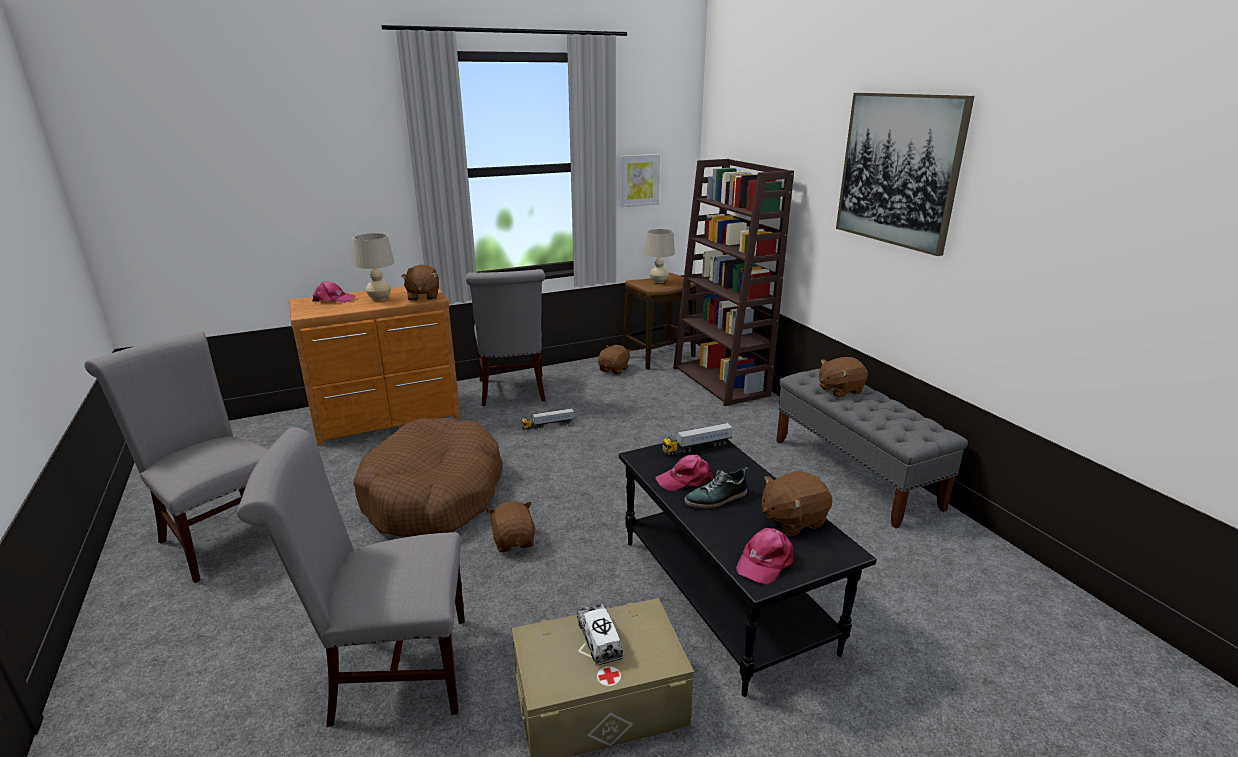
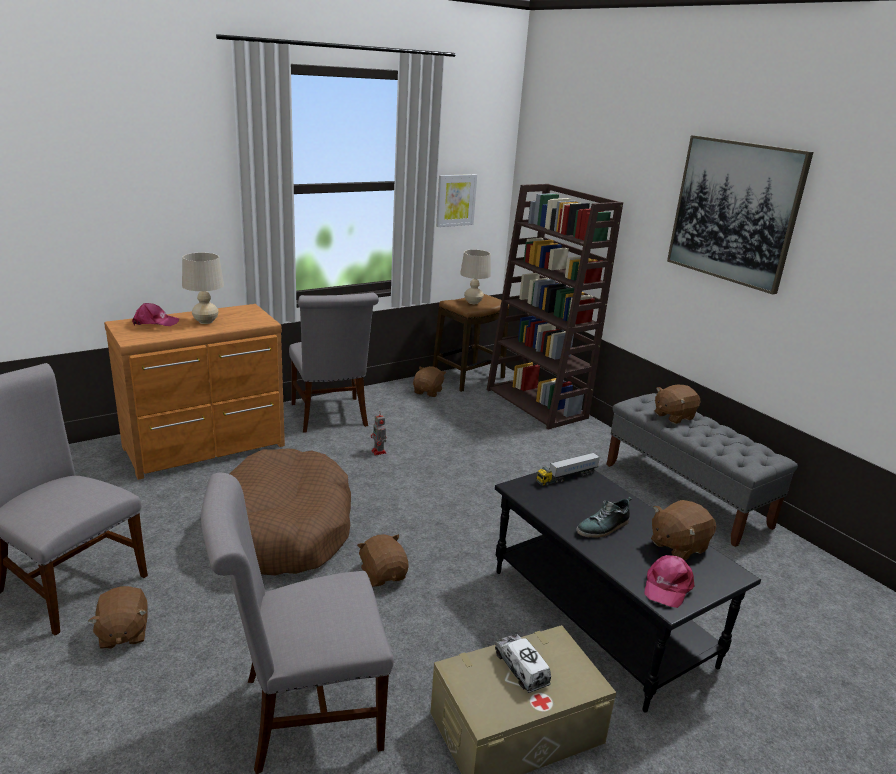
camera: 10 degrees left, 0 degrees up
brown plush toy [401,264,439,301] -> brown plush toy moved to [88,586,148,649]
toy truck [522,408,574,430] -> toy robot [371,412,387,456]
pink cap [655,455,713,491] -> none

